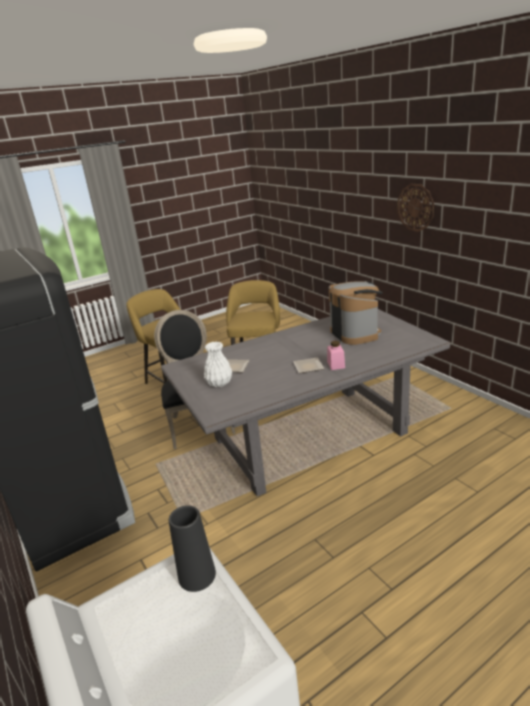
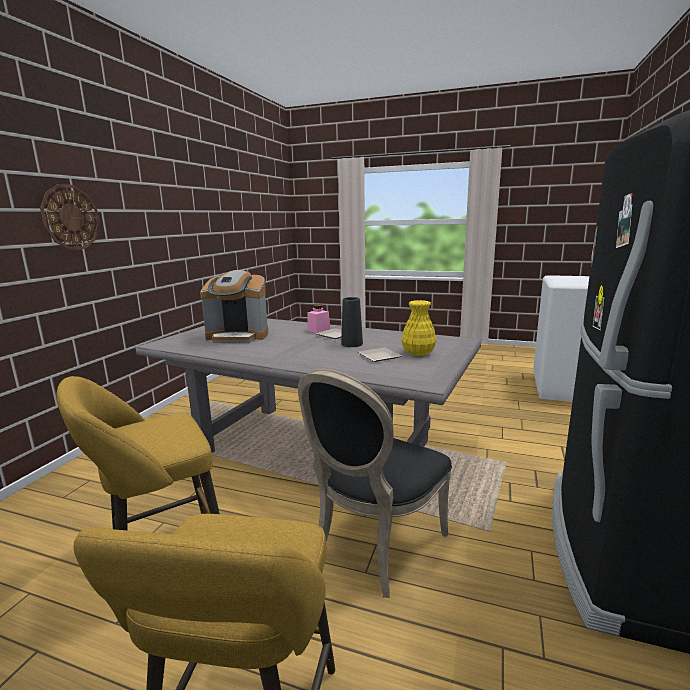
camera: 130 degrees left, 10 degrees down
black vase [169,505,216,592] -> black vase moved to [341,297,363,347]
white vase [204,341,232,387] -> yellow vase [401,300,437,356]
coffee machine [329,281,383,345] -> coffee machine turned 120 degrees counterclockwise [200,270,268,343]

